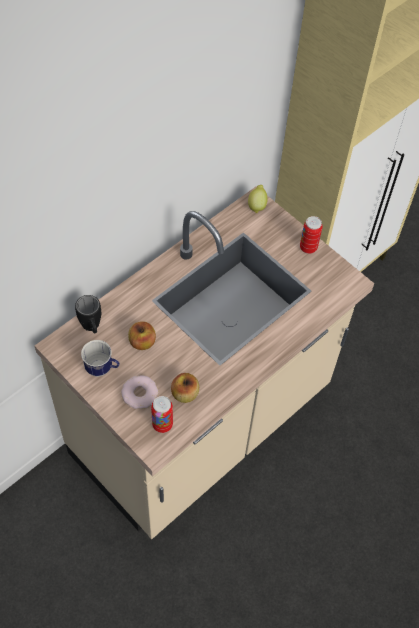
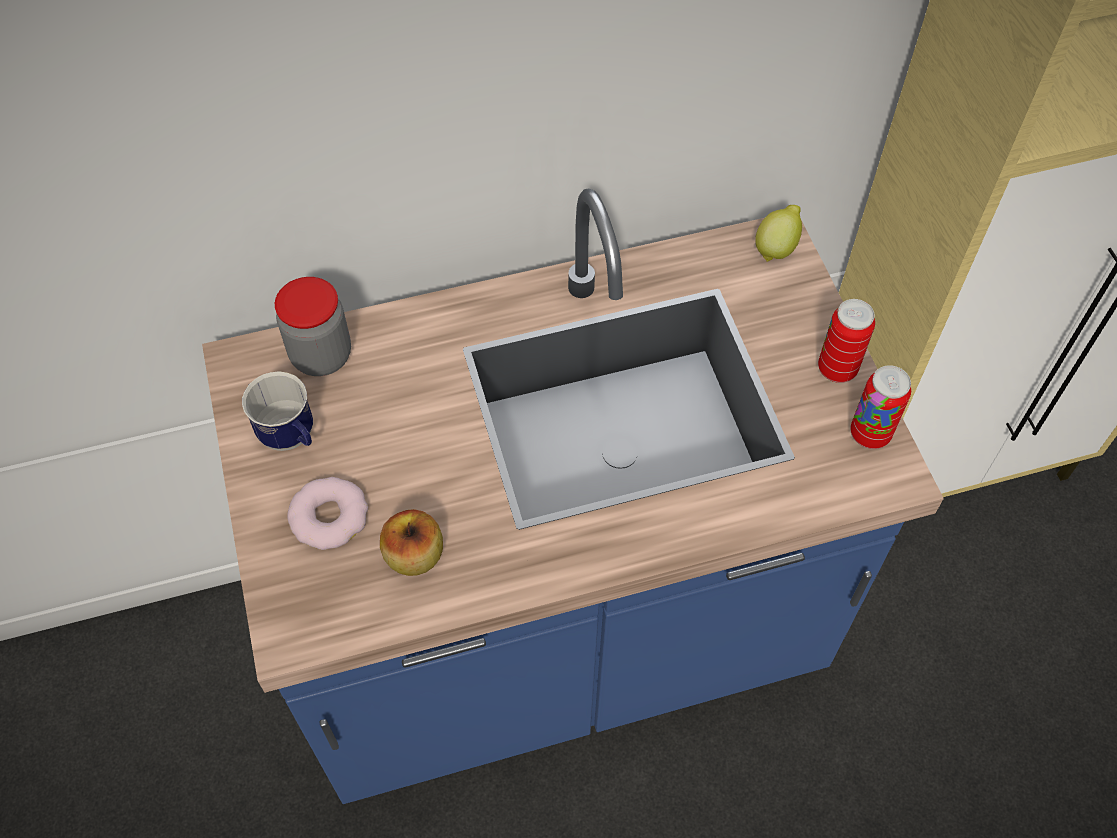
camera: 30 degrees right, 0 degrees up
beige counter [35,186,374,539] -> blue counter [202,188,944,804]
black mug [75,295,101,333] -> jar [275,277,351,376]
apple [128,321,156,350] -> none
can [151,396,173,433] -> can moved to [850,365,911,449]

